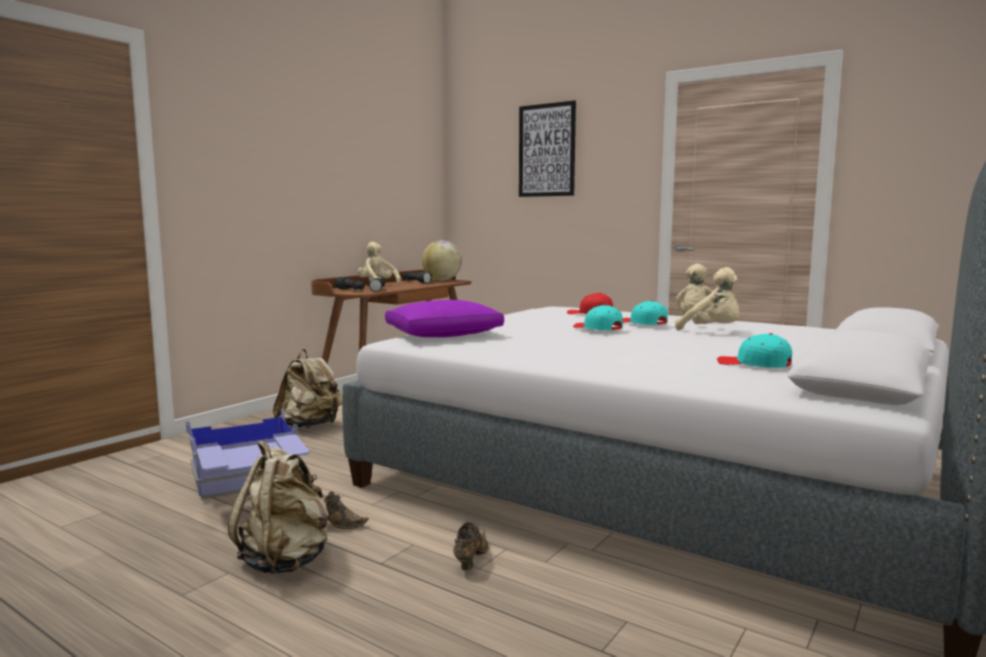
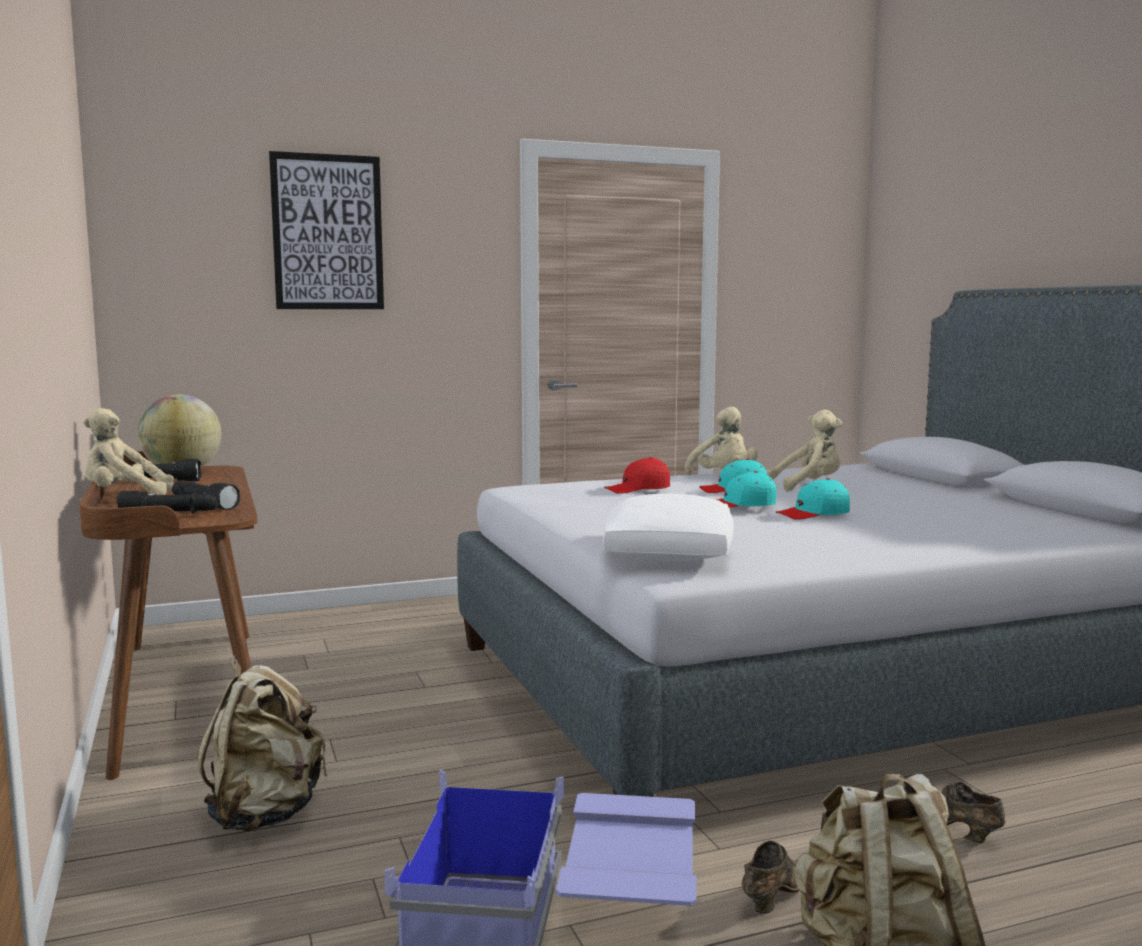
camera: 55 degrees left, 0 degrees up
purple pillow [385,300,504,337] -> white pillow [603,494,734,561]
turquoise cap [717,333,792,368] -> turquoise cap moved to [776,478,850,520]

